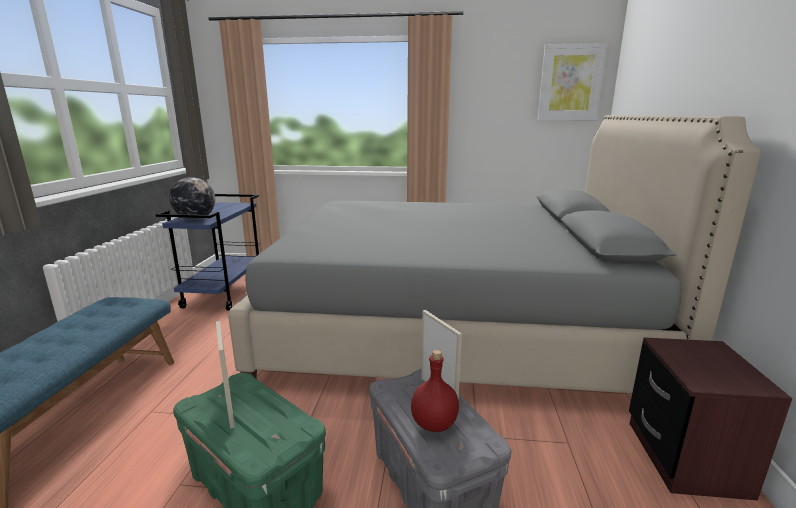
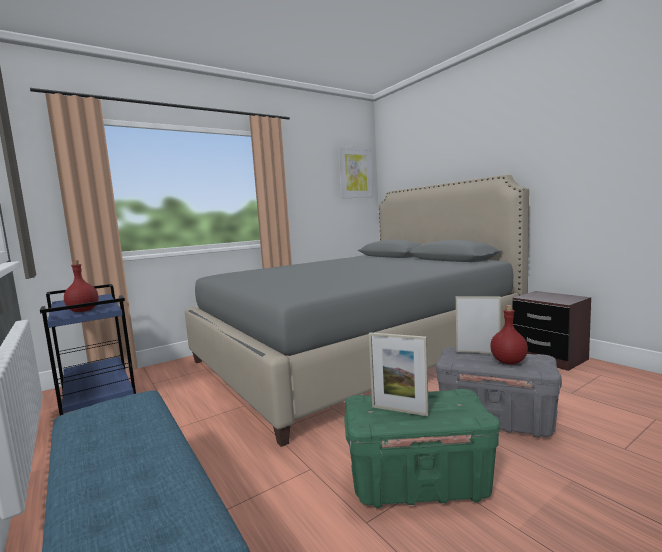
camera: 40 degrees left, 10 degrees down
globe [169,177,215,219] -> red bottle [64,260,98,312]

